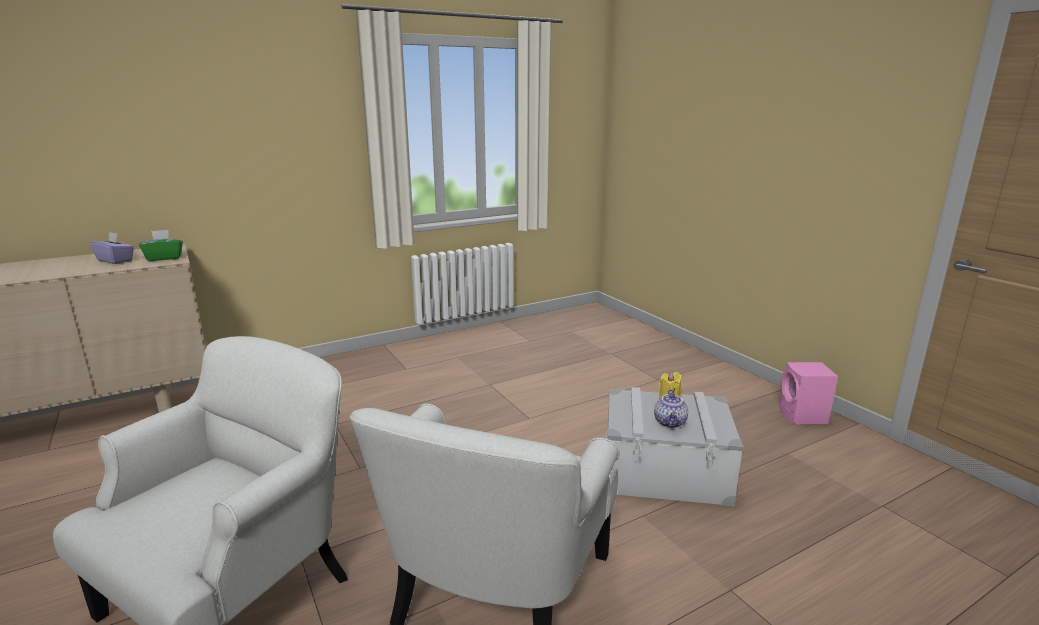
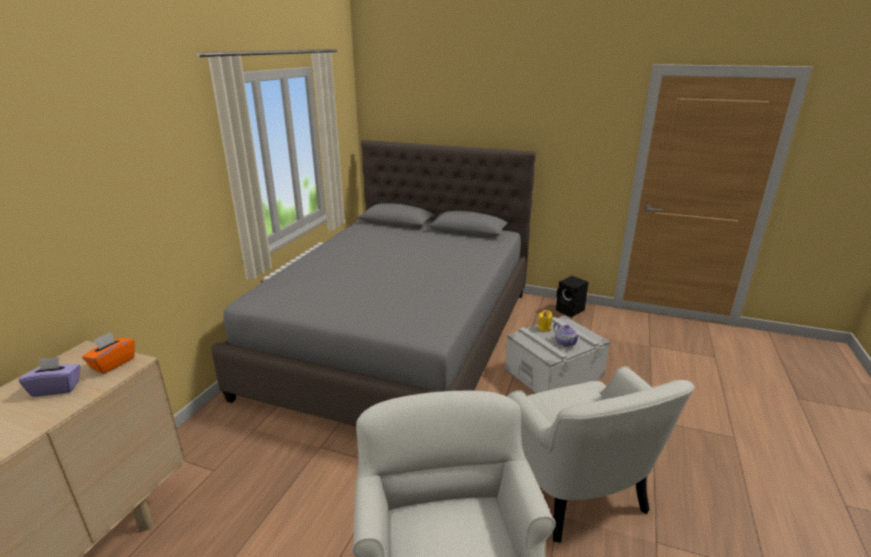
camera: 40 degrees left, 5 degrees up
green tissue box [139,230,183,261] -> orange tissue box [82,332,135,374]
pink speaker [779,362,838,424] -> black speaker [556,276,589,317]
none -> grey bed [211,140,536,427]

